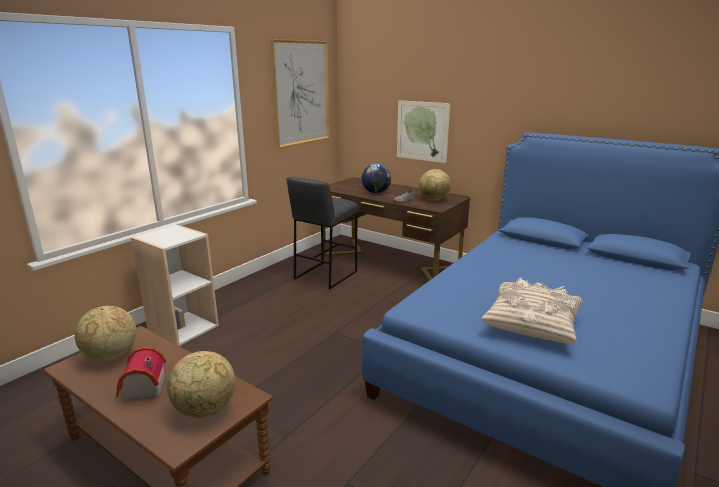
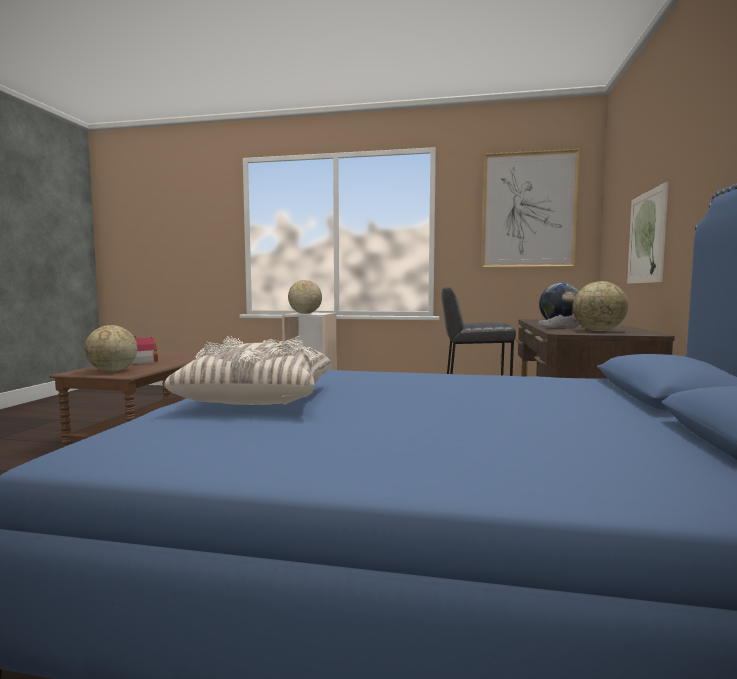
camera: 65 degrees right, 15 degrees down
globe [75,306,136,361] -> globe moved to [288,280,322,314]

